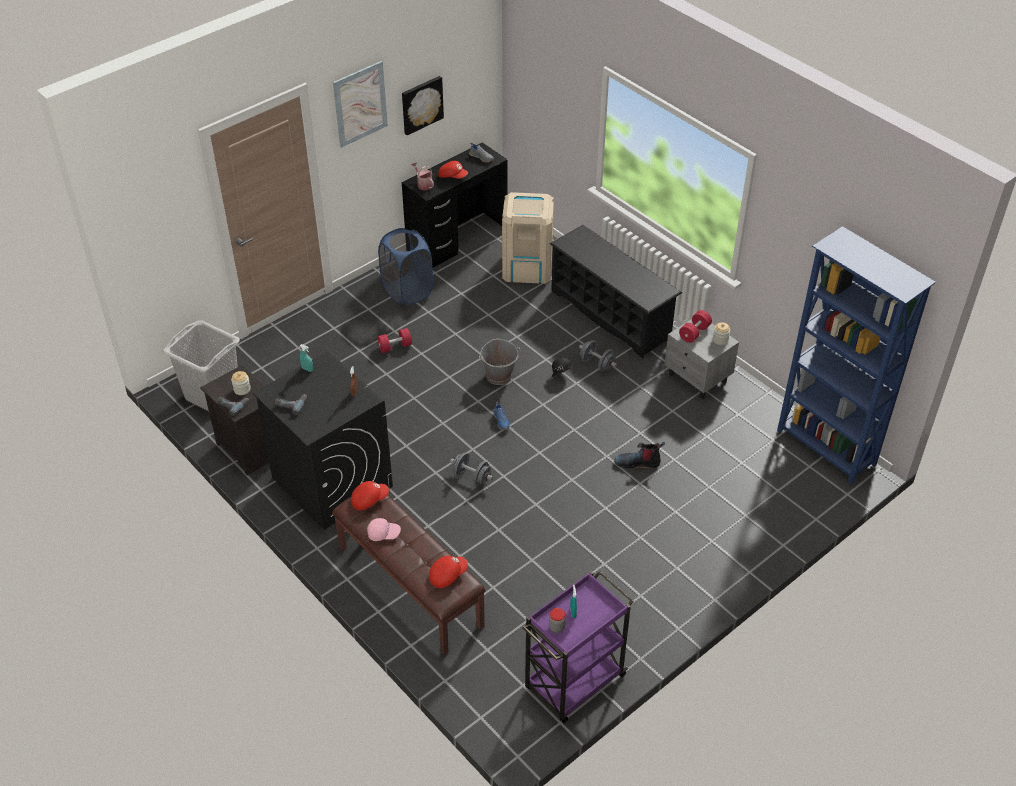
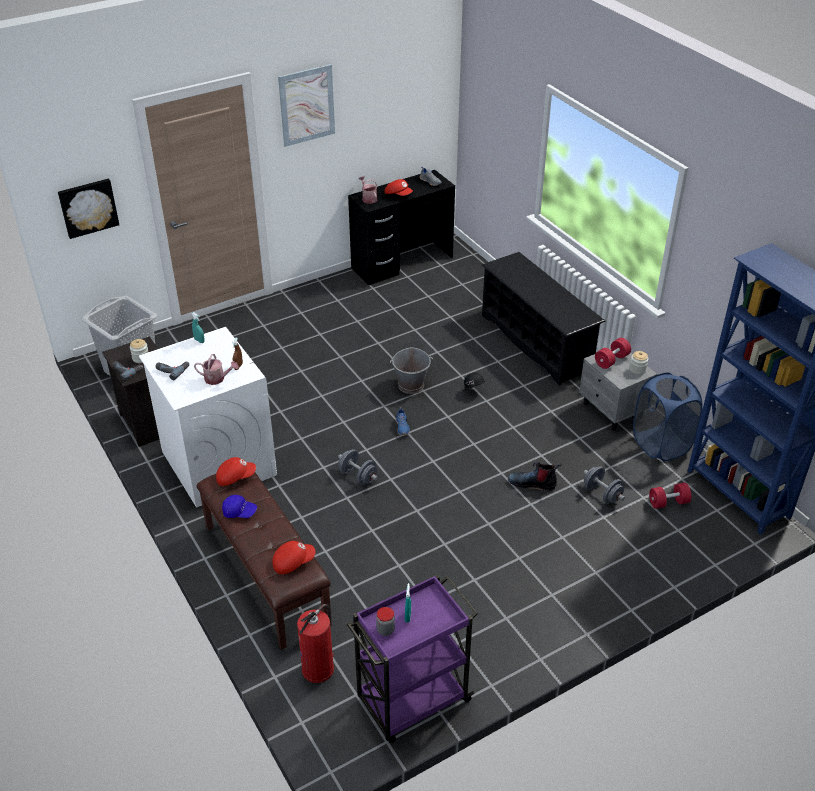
camera: 10 degrees right, 5 degrees down
black washing machine [253,351,393,530] -> white washing machine [139,327,277,508]
pink cap [367,518,401,541] -> blue cap [222,495,257,518]
red dumbbell [377,328,412,353] -> red dumbbell moved to [649,483,691,509]
blue laundry basket [378,228,433,305] -> blue laundry basket moved to [633,373,703,461]
picture [402,76,444,135] -> picture moved to [58,179,119,239]
beige trash can [502,192,554,284] -> none
grey dumbbell [579,340,617,372] -> grey dumbbell moved to [583,466,625,504]
none -> watering can [194,354,238,385]
none -> fire extinguisher [297,604,334,683]

